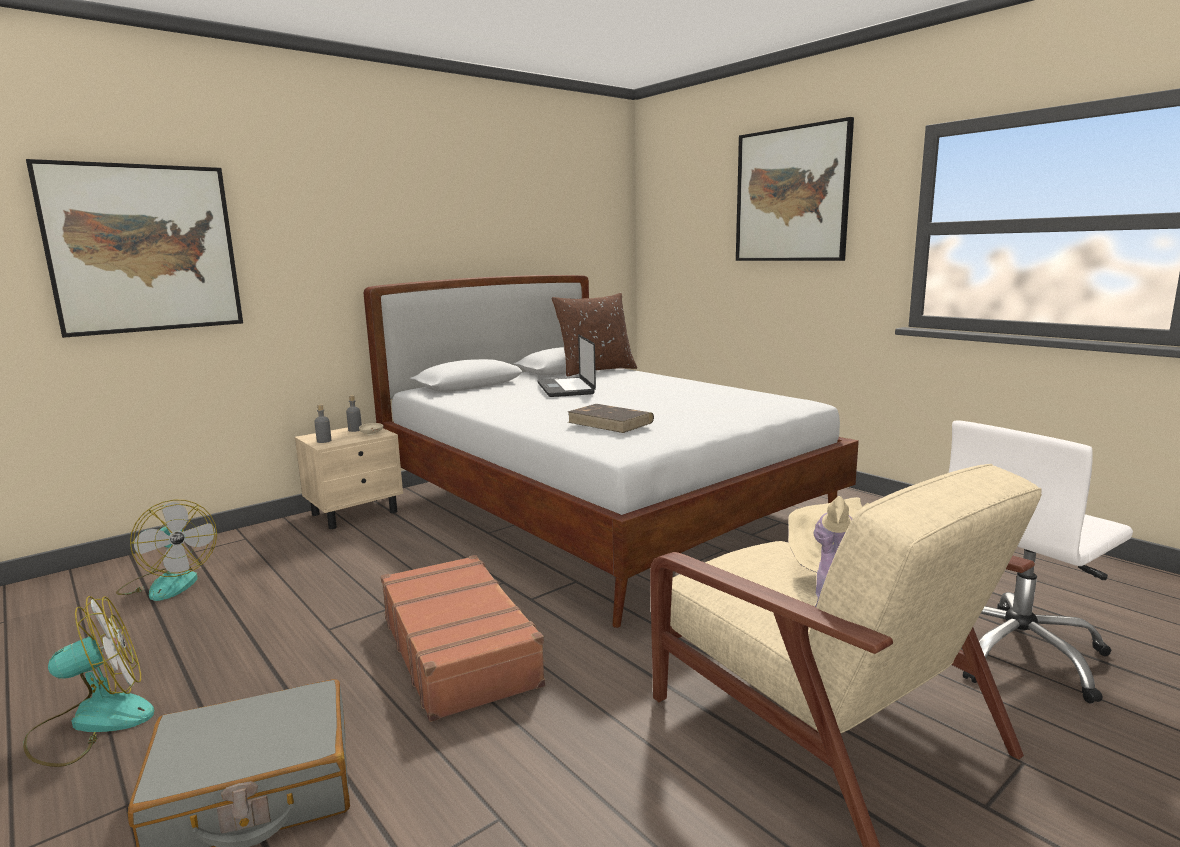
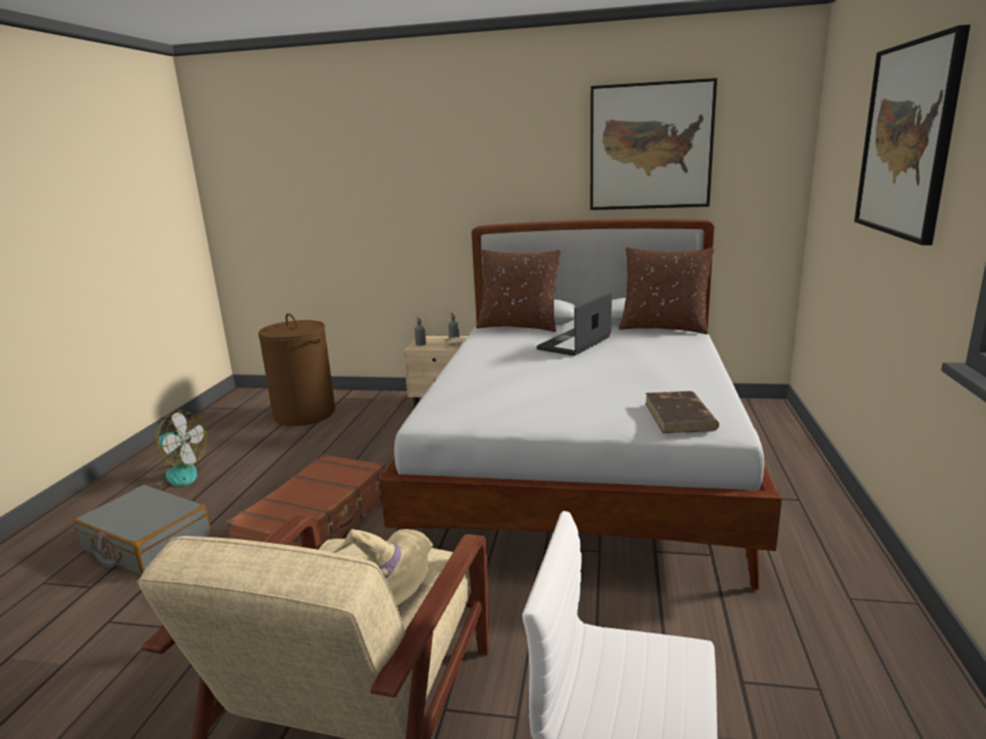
camera: 50 degrees right, 5 degrees up
picture [26,159,243,338] -> picture moved to [590,78,717,210]
fan [116,499,217,601] -> brown laundry basket [258,313,335,426]
brown book [567,404,654,433] -> brown book moved to [645,391,719,433]
none -> brown pillow [476,249,561,332]

